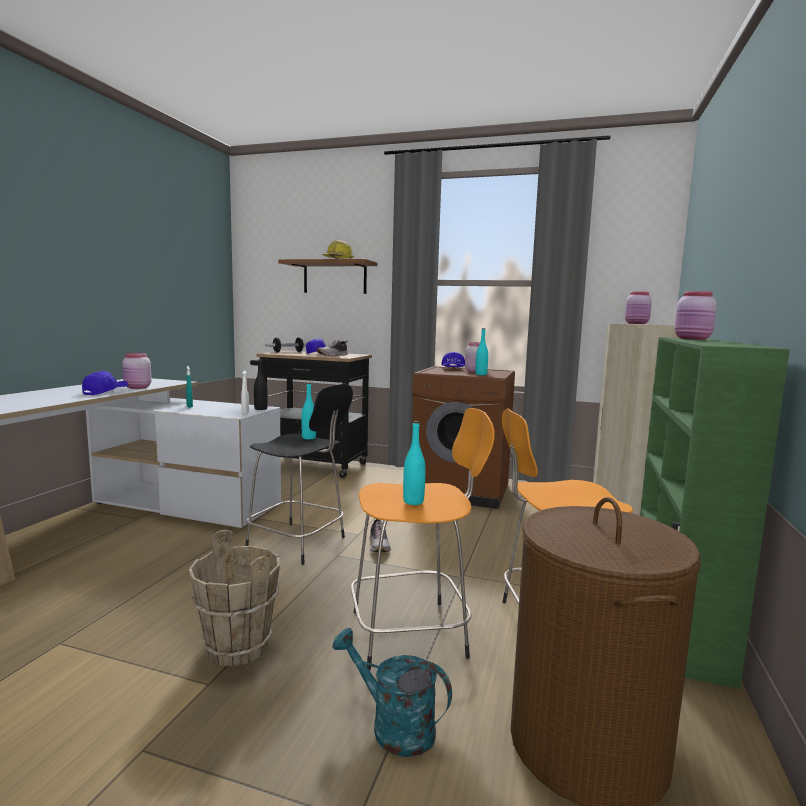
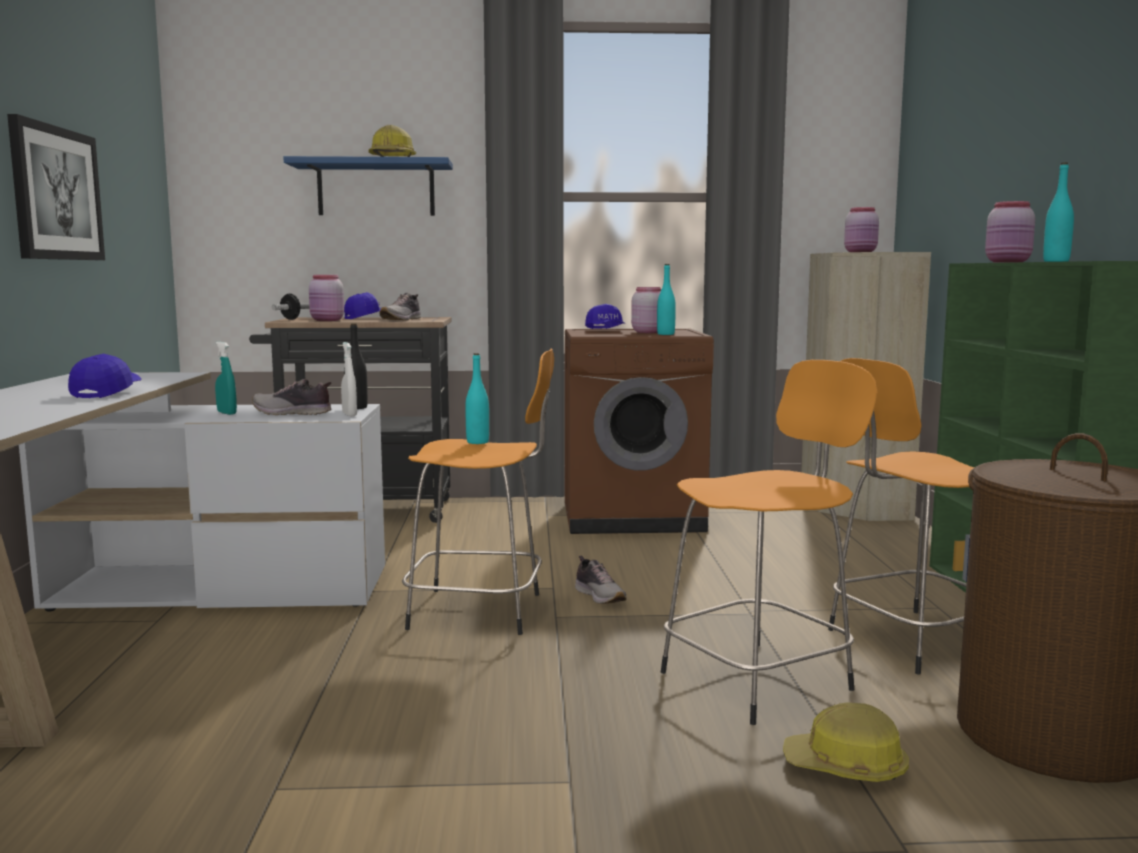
camera: 20 degrees left, 0 degrees up
pink jar [122,353,152,389] -> pink jar moved to [309,275,344,321]
brown bucket [189,529,280,667] -> none
black stool [245,384,353,565] -> orange stool [402,349,554,635]
brown shelf [278,259,377,294] -> blue shelf [283,156,453,216]
turquoise watering can [332,628,452,757] -> hard hat [783,703,909,782]
turquoise bottle [403,421,426,505] -> turquoise bottle moved to [1043,163,1074,262]
none -> picture [7,114,105,260]
none -> shoe [252,379,331,415]

